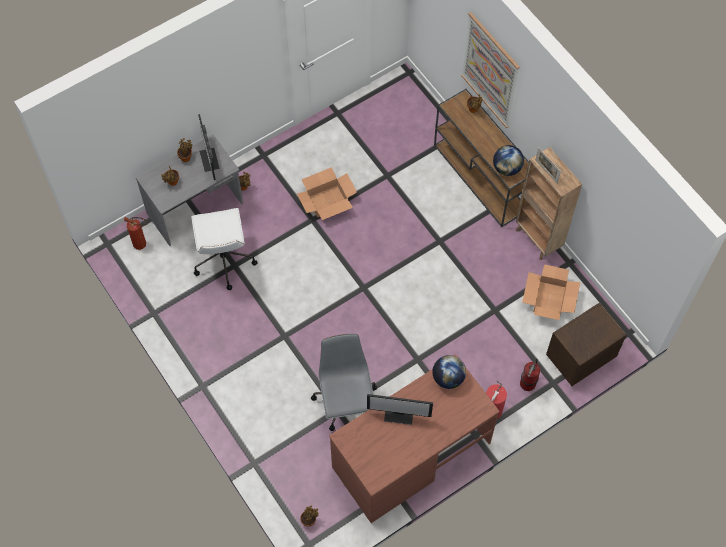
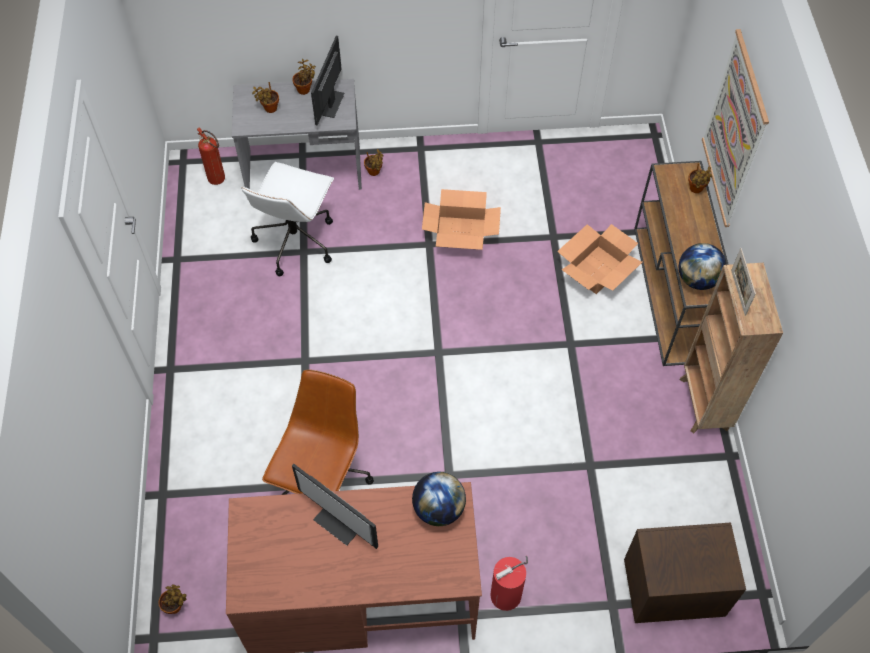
camera: 30 degrees right, 5 degrees down
grey office chair [311,334,377,431] -> brown office chair [262,370,374,495]
fire extinguisher [520,359,540,391] -> none
cardboard box [522,264,580,320] -> cardboard box moved to [557,224,642,294]

